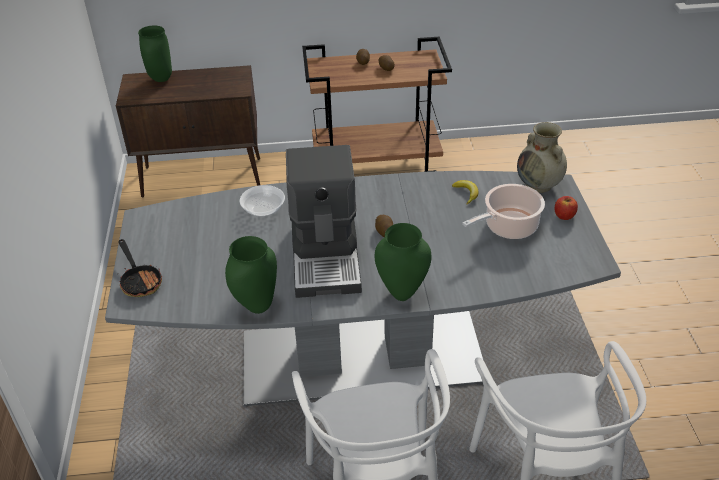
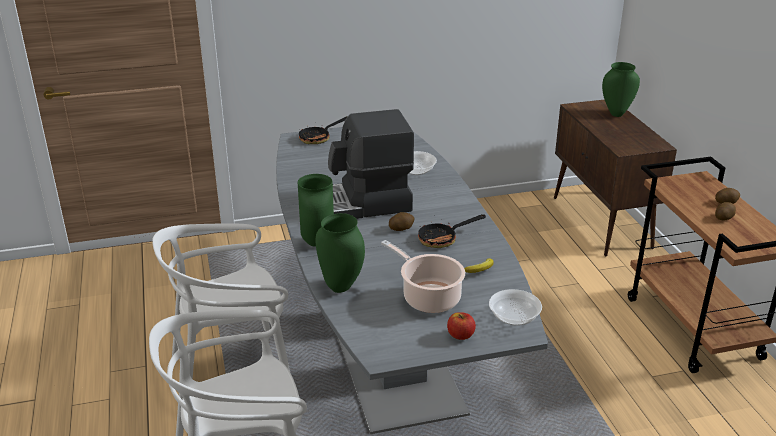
camera: 80 degrees right, 10 degrees down
green vase [225,236,277,314] -> green vase moved to [316,213,365,293]
beige vase [517,122,567,193] -> bowl [489,289,542,326]
none -> frying pan [418,214,486,248]

